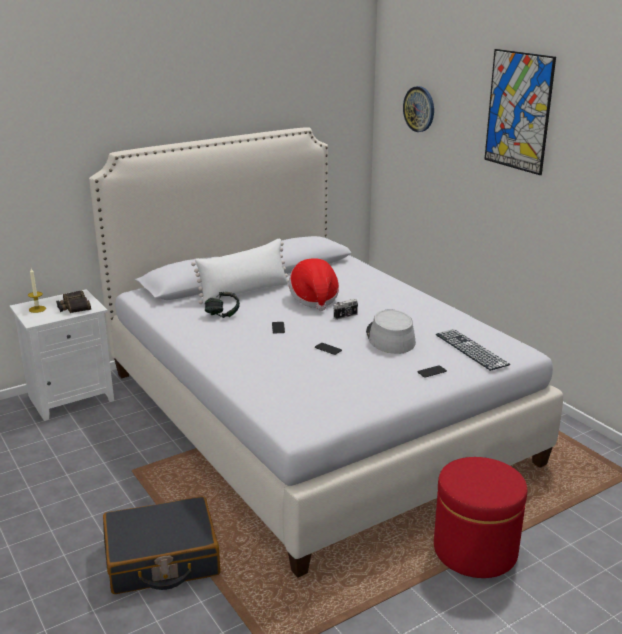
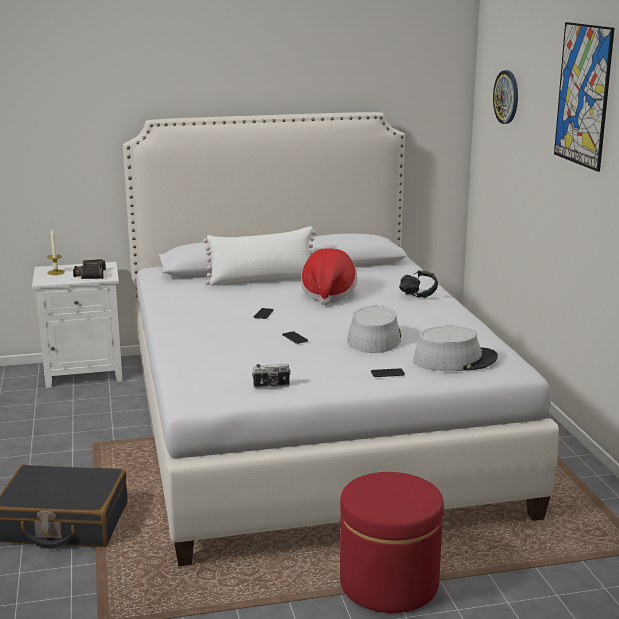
camera: 20 degrees right, 5 degrees down
headphones [205,292,240,318] -> headphones moved to [399,270,438,298]
camera [334,299,358,320] -> camera moved to [252,363,291,388]
keyboard [435,329,510,371] -> grey hat [413,326,498,371]

